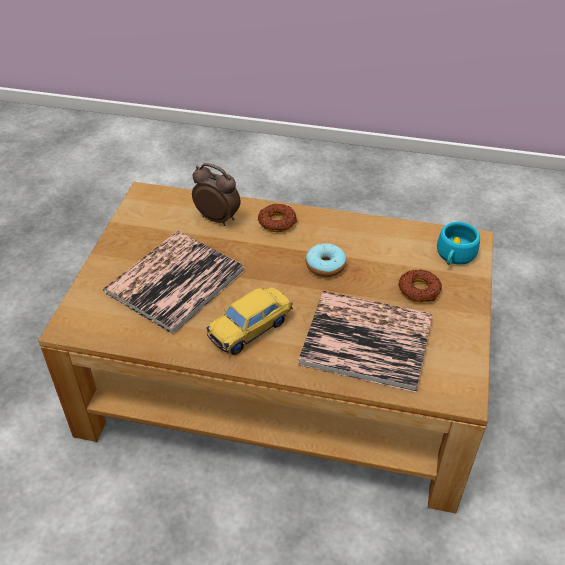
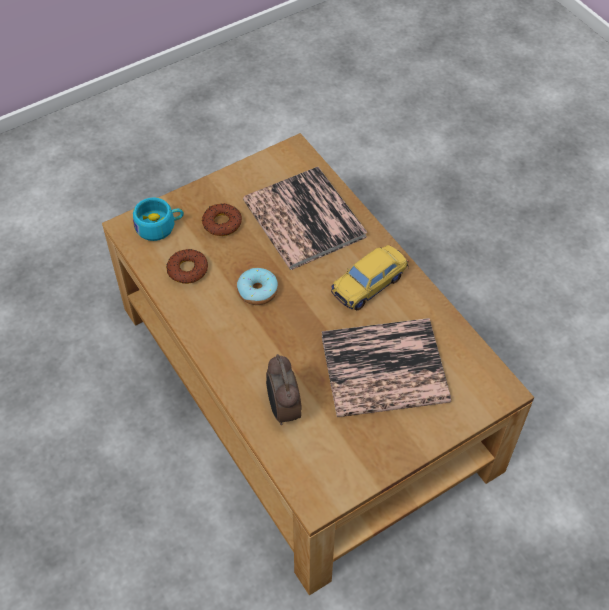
camera: 135 degrees left, 10 degrees up
toy car [207,287,293,355] -> toy car turned 135 degrees clockwise [331,245,409,310]
donut [258,204,297,232] -> donut moved to [166,249,208,284]

